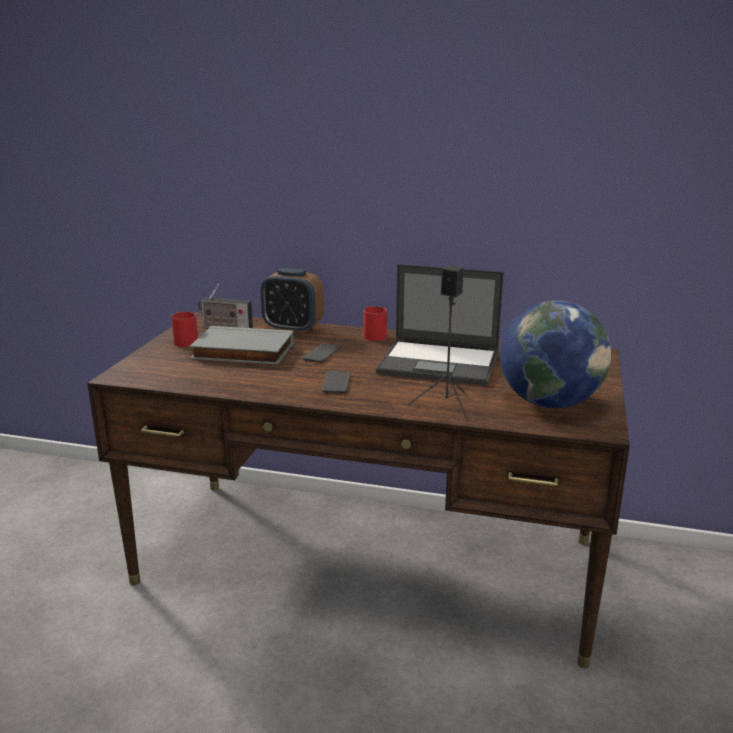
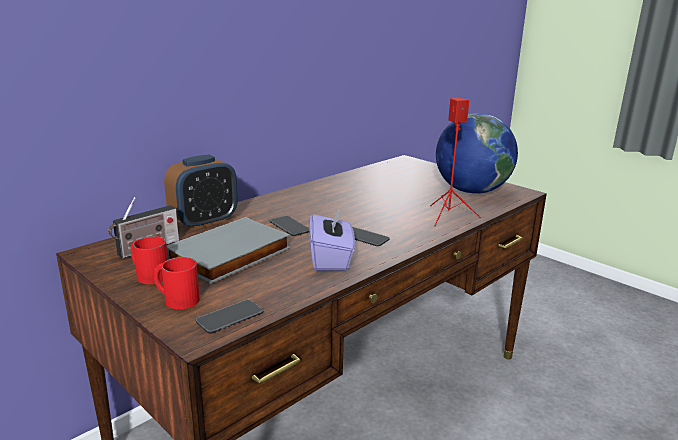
camera: 60 degrees left, 0 degrees up
red mug [363,306,387,341] -> red mug moved to [154,257,200,309]
laptop [376,264,504,386] -> none
black speaker [408,265,469,421] -> red speaker [430,98,481,226]
none -> phone [195,299,263,334]
none -> purple tissue box [309,209,355,271]

